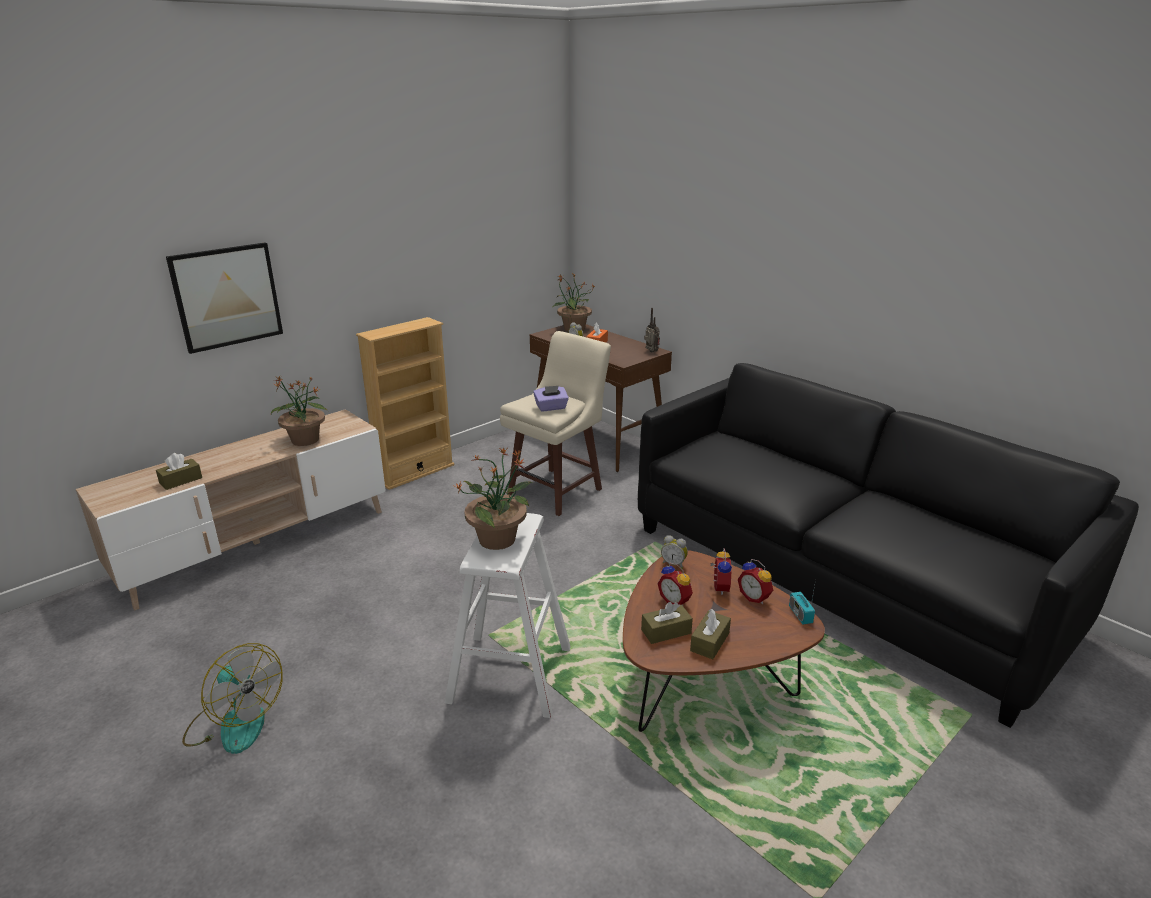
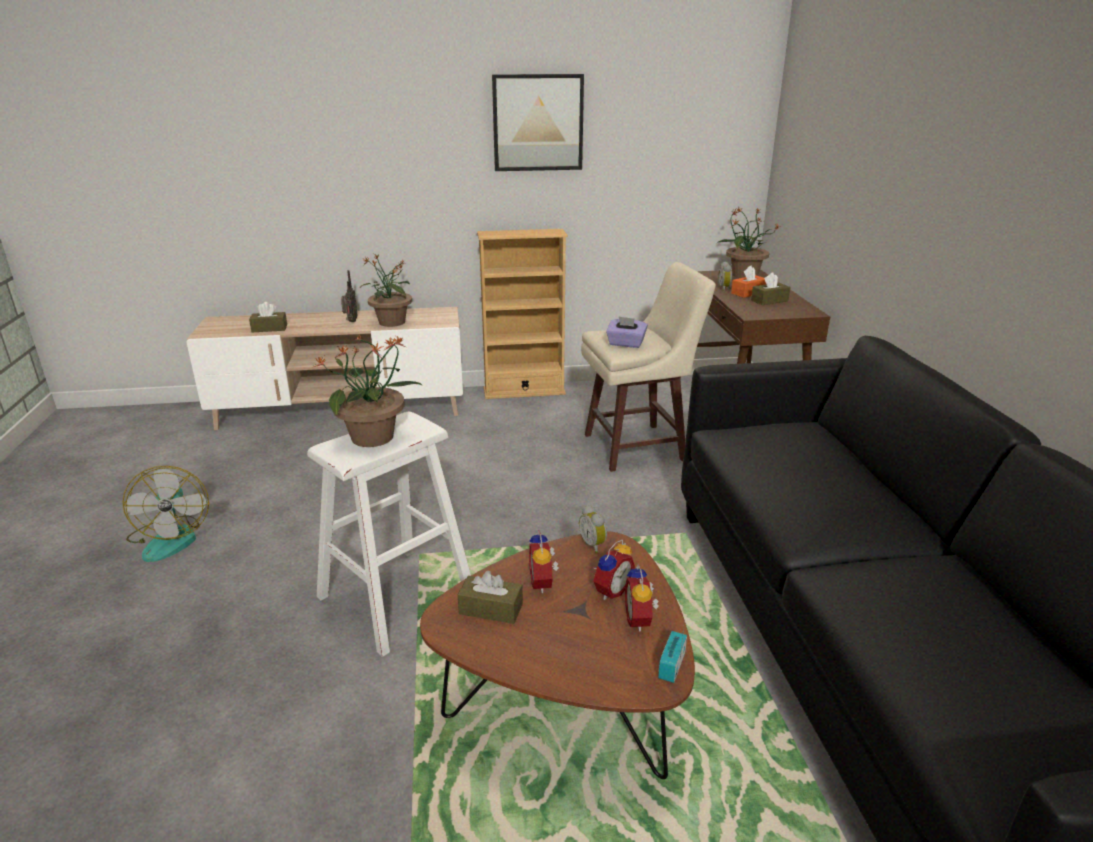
camera: 35 degrees right, 0 degrees up
picture [166,242,283,354] -> picture moved to [492,74,584,171]
radio [644,308,660,352] -> radio moved to [341,270,357,322]
brown tissue box [690,609,731,659] -> brown tissue box moved to [751,272,790,305]

